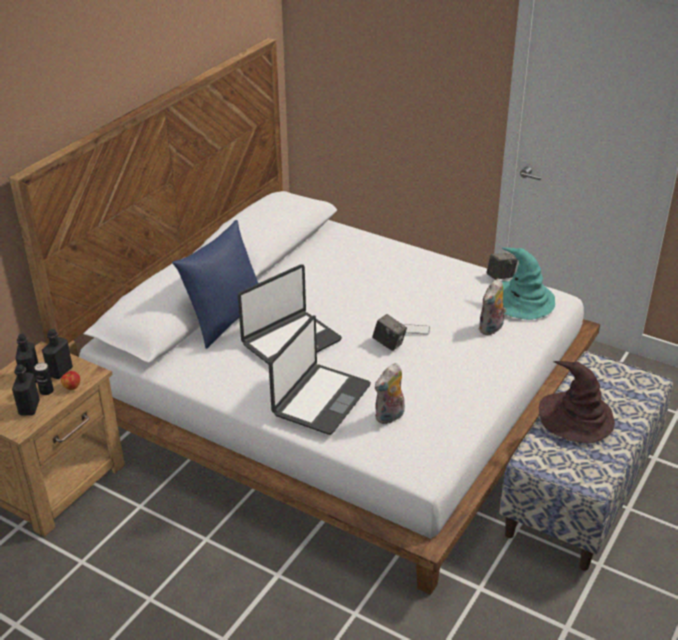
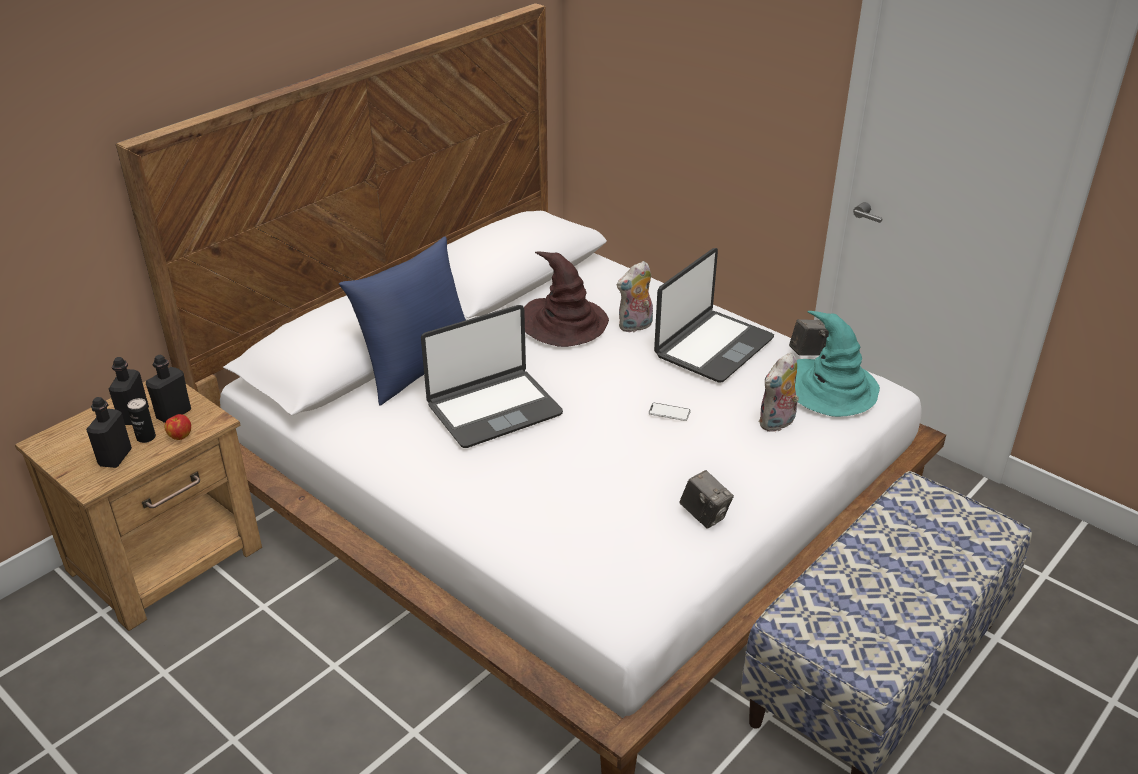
camera: 10 degrees right, 0 degrees up
laptop [269,315,371,435] -> laptop moved to [654,248,774,383]
camera [372,314,407,351] -> camera moved to [679,470,734,529]
plush toy [375,363,405,424] -> plush toy moved to [617,261,653,332]
brown hat [539,361,615,444] -> brown hat moved to [524,252,609,347]

